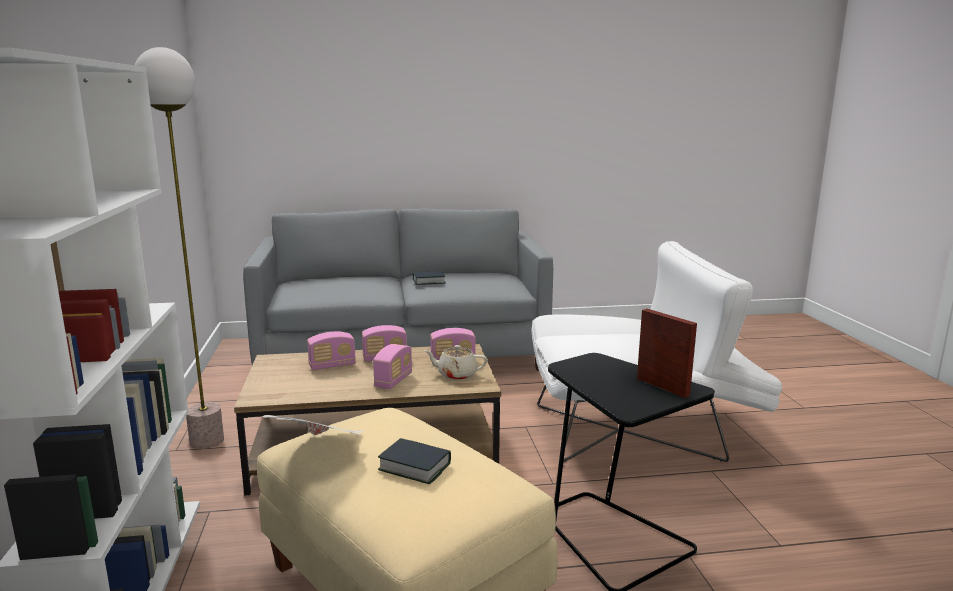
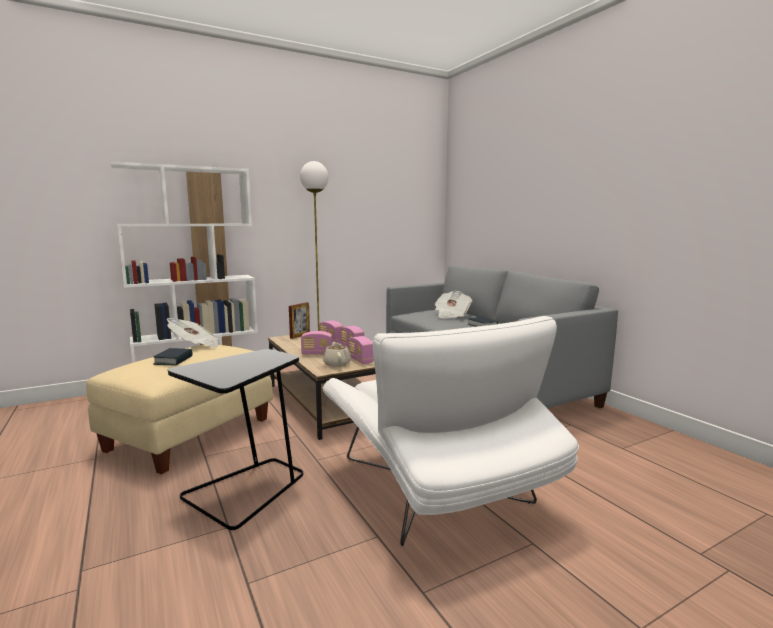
camera: 70 degrees right, 5 degrees down
picture frame [637,309,697,398] -> picture frame moved to [289,302,310,339]
none -> newspaper [434,291,472,319]

